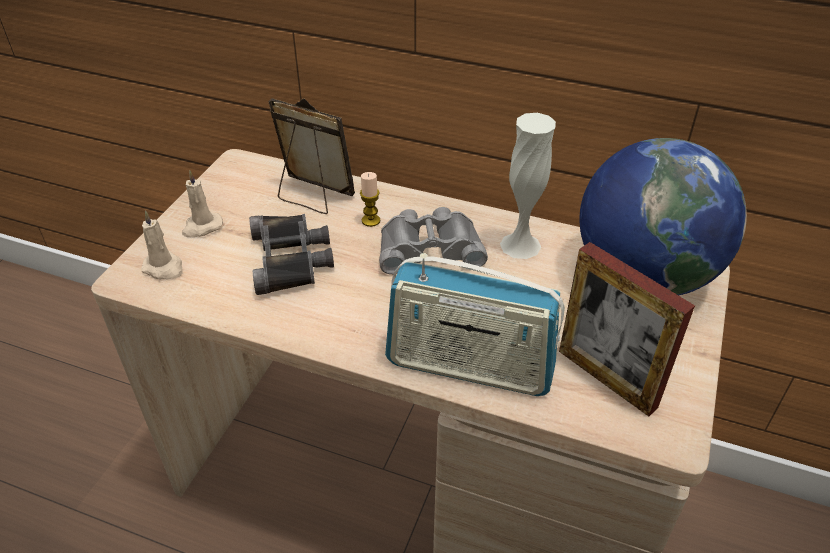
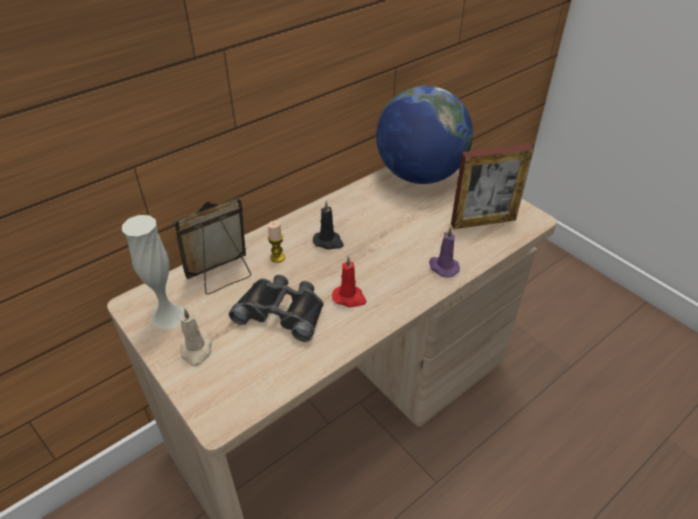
camera: 60 degrees left, 0 degrees up
beige candle [141,211,183,279] -> none
grey binoculars [379,207,488,274] -> black candle [313,201,344,250]
radio [385,253,565,396] -> purple candle [429,226,460,278]
white vase [500,113,556,259] -> white vase moved to [122,215,184,330]
none -> red candle [332,256,366,307]

